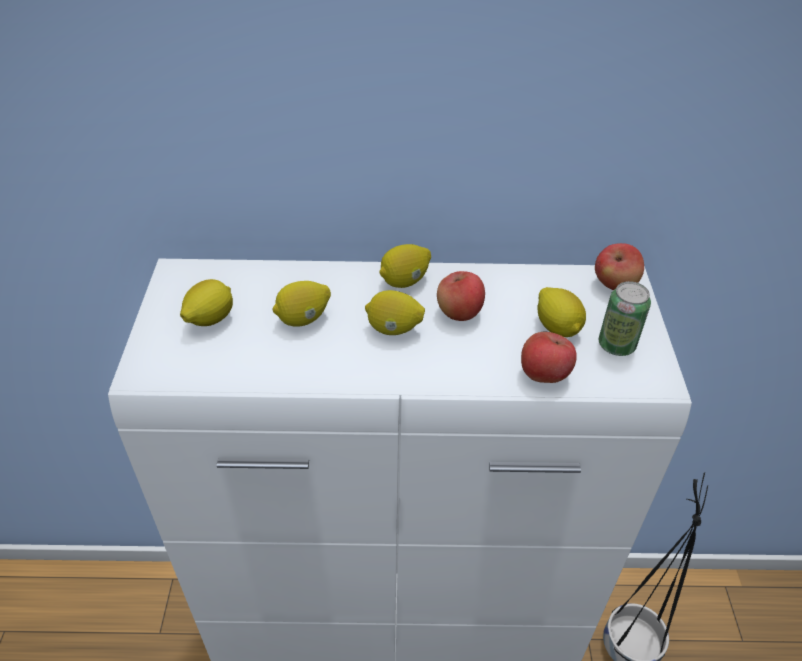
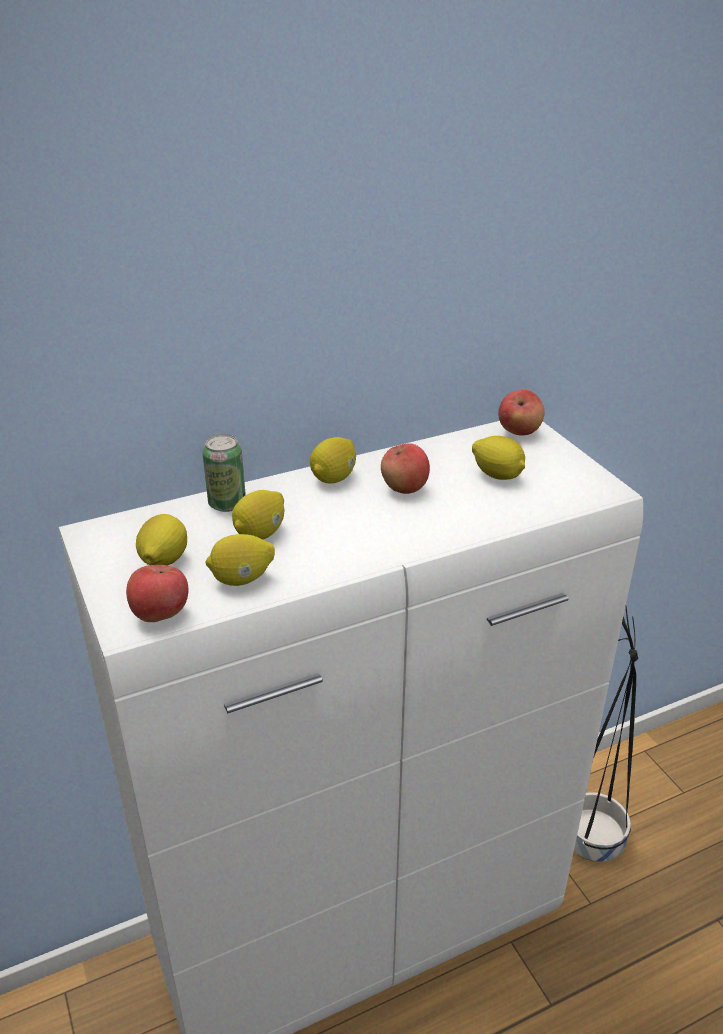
camera: 25 degrees left, 10 degrees down
lemon [365,290,425,335] -> lemon moved to [206,534,275,586]
apple [521,332,577,383] -> apple moved to [126,565,189,622]
can [599,281,651,356] -> can moved to [202,434,246,512]

